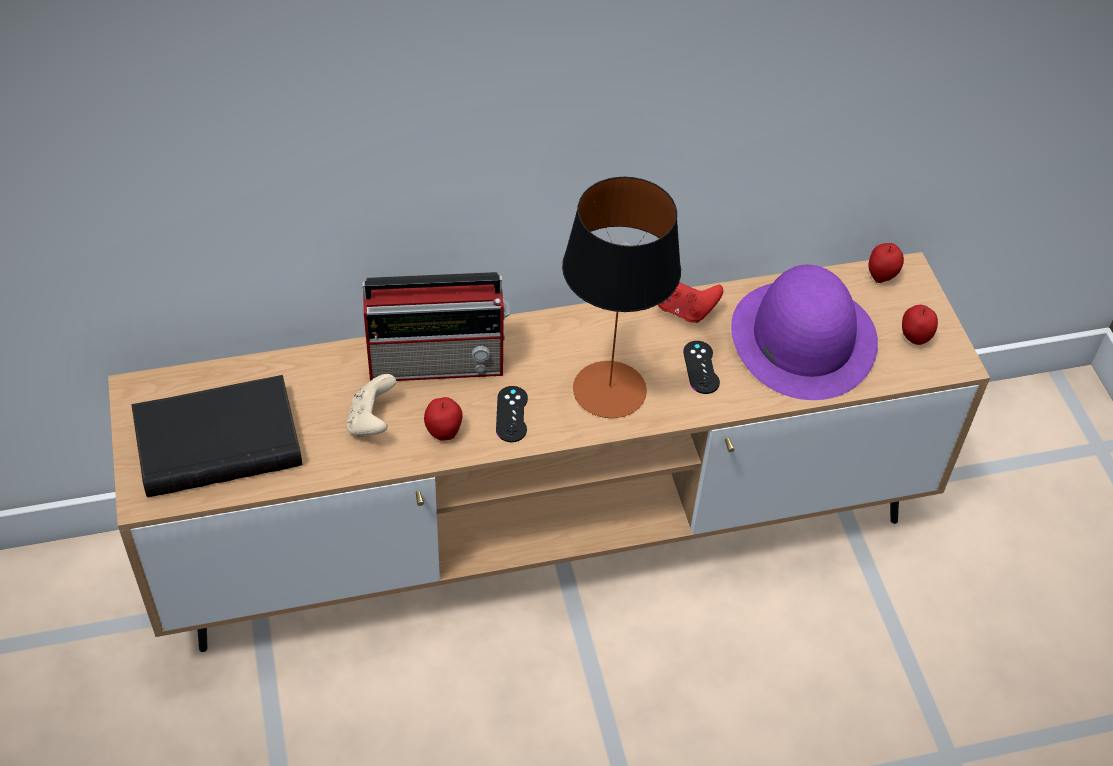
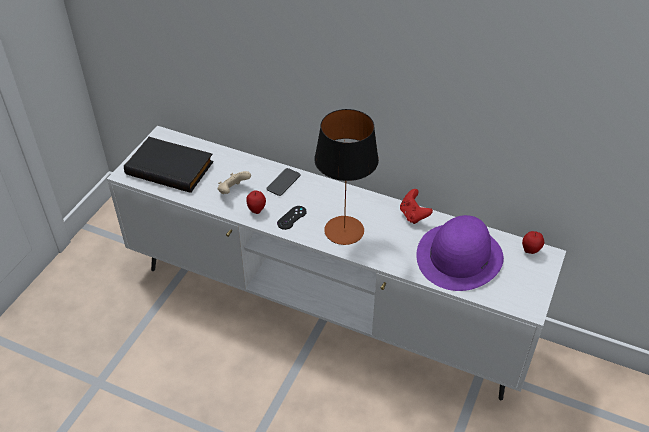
camera: 40 degrees right, 5 degrees down
brown tv stand [108,252,990,652] -> white tv stand [107,126,566,400]
radio [363,272,510,381] -> phone [266,168,301,196]
black game controller [683,341,720,394] -> none
apple [902,305,938,345] -> none

